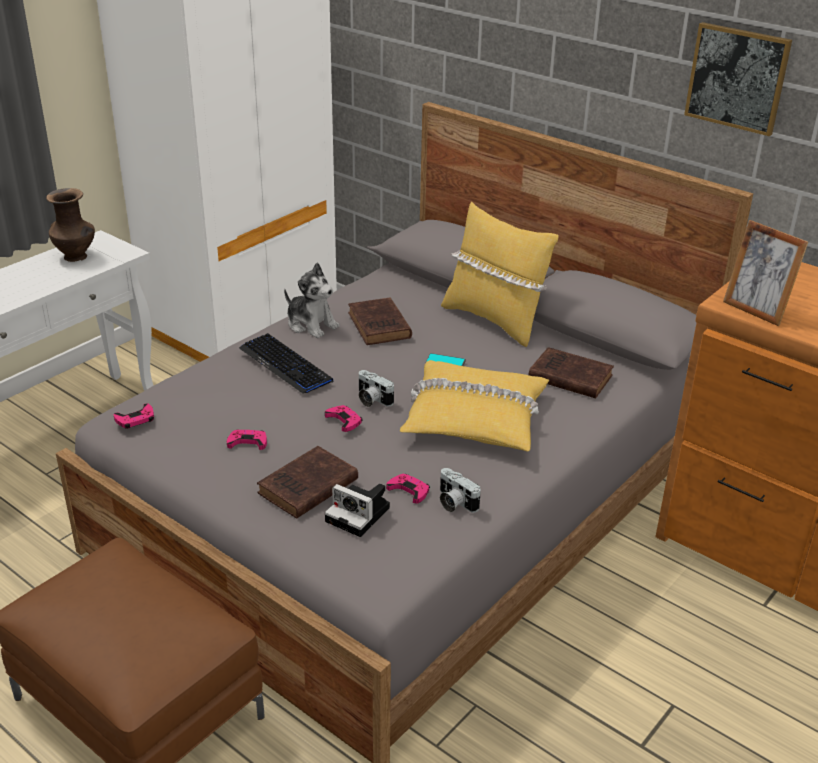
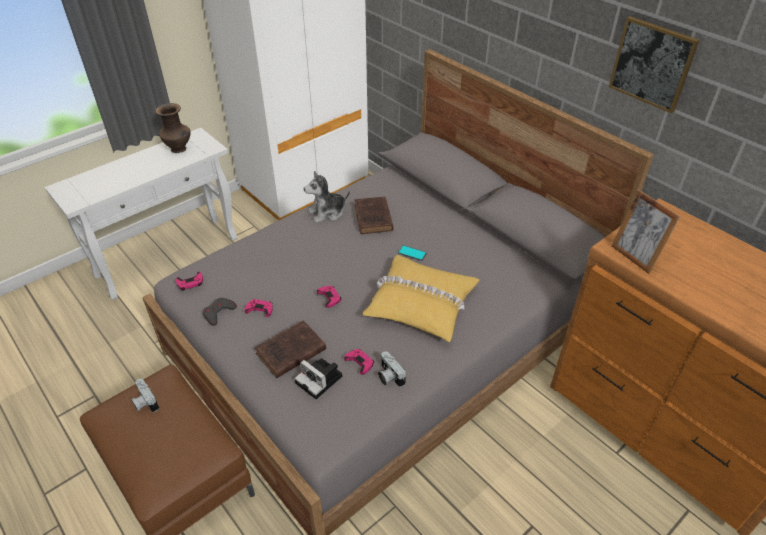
camera: 10 degrees right, 10 degrees up
keyboard [239,333,333,394] -> none
plush toy [284,263,340,338] -> plush toy turned 105 degrees clockwise [304,171,350,223]
camera [359,370,394,407] -> camera moved to [131,378,159,412]
yellow pillow [441,202,559,347] -> none
brown book [528,347,614,398] -> none
none -> grey game controller [203,298,237,326]

